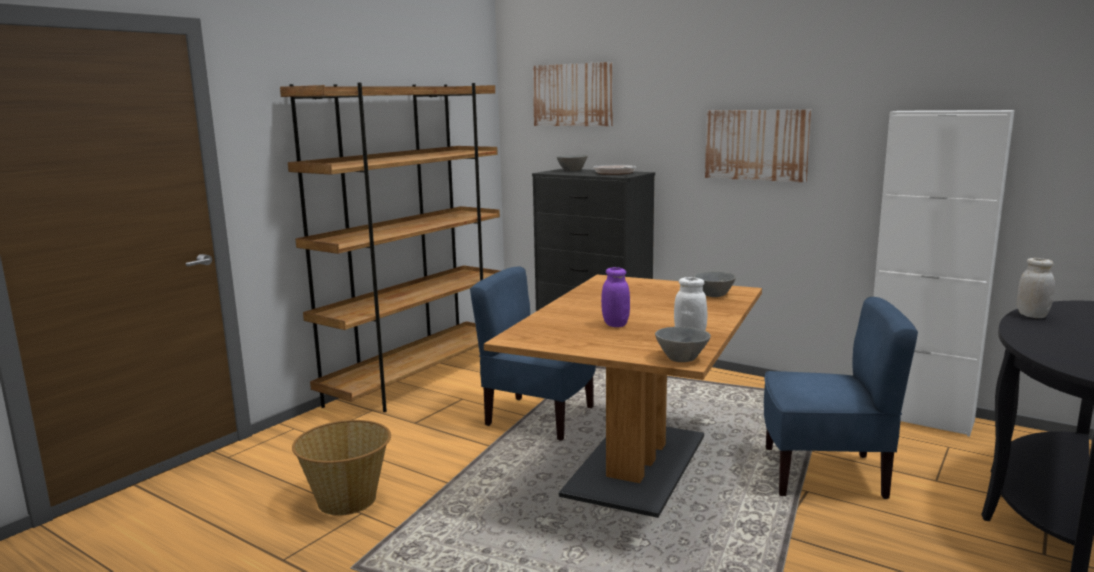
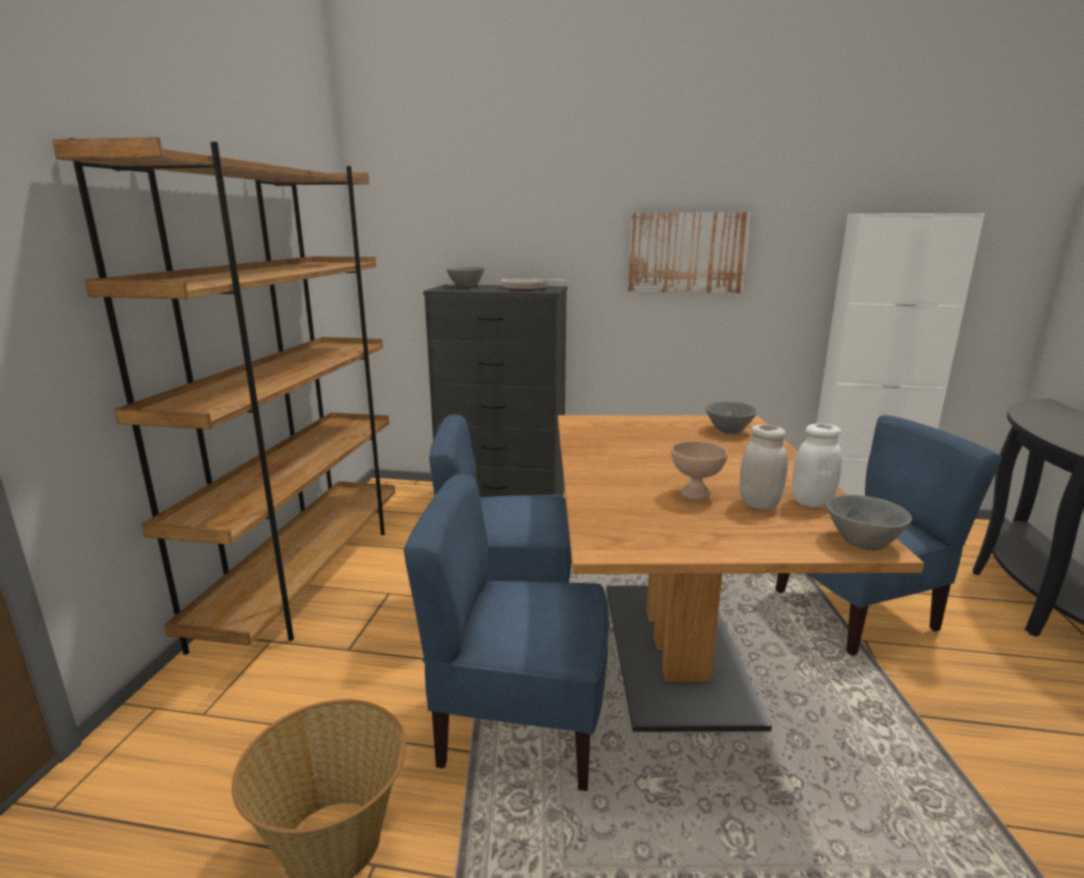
camera: 25 degrees left, 5 degrees up
picture [533,62,613,126] -> none
purple jar [601,267,630,327] -> beige bowl [671,441,728,500]
white jar [1017,258,1055,318] -> white jar moved to [739,424,788,510]
none -> blue chair [404,474,609,791]

